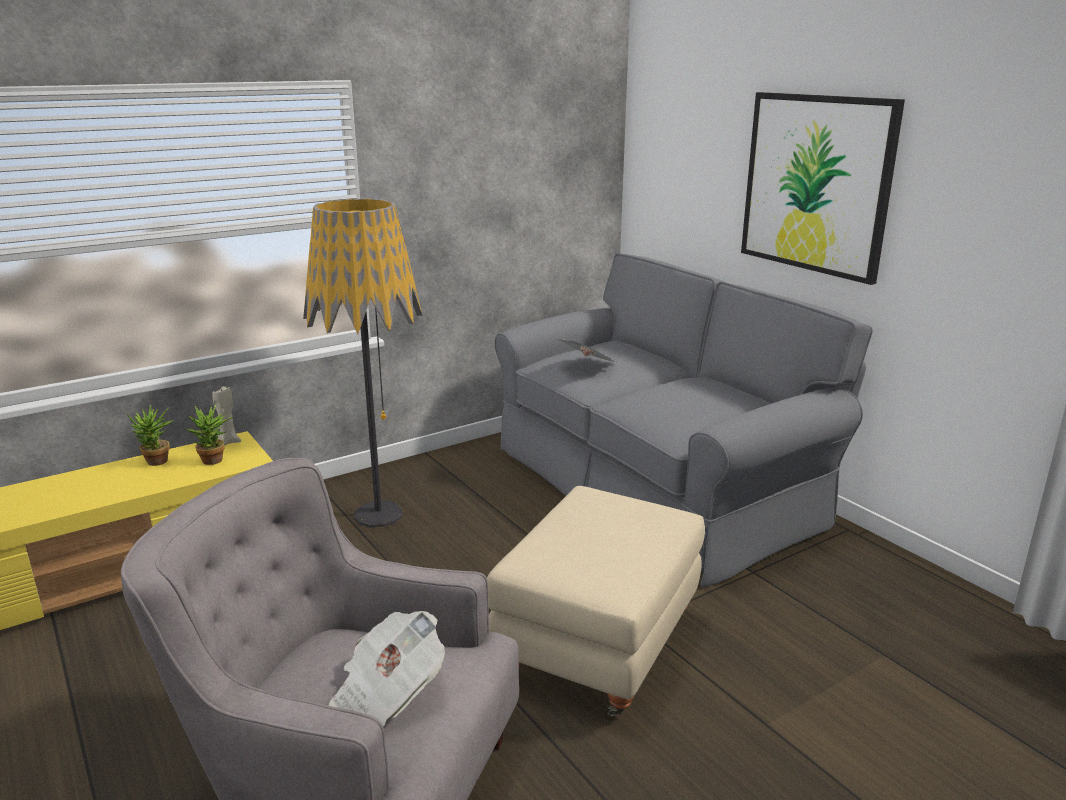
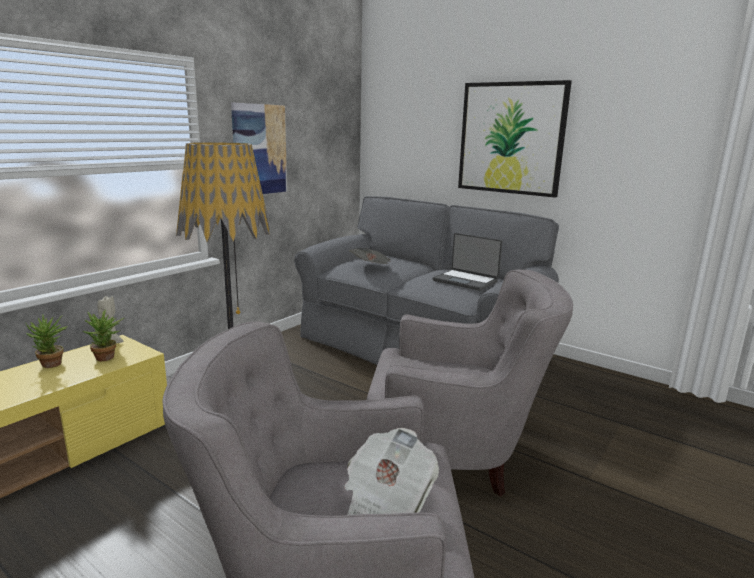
camera: 20 degrees left, 5 degrees down
beige ottoman [487,486,705,716] -> grey armchair [366,269,573,496]
none -> picture [231,103,287,194]
none -> laptop [432,233,502,291]

